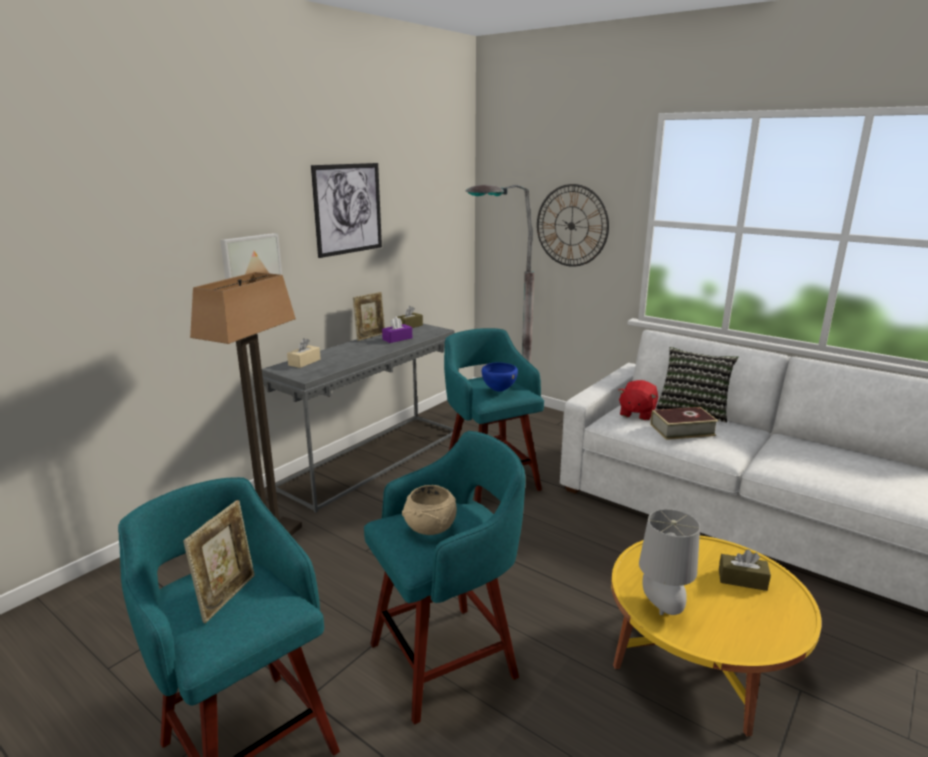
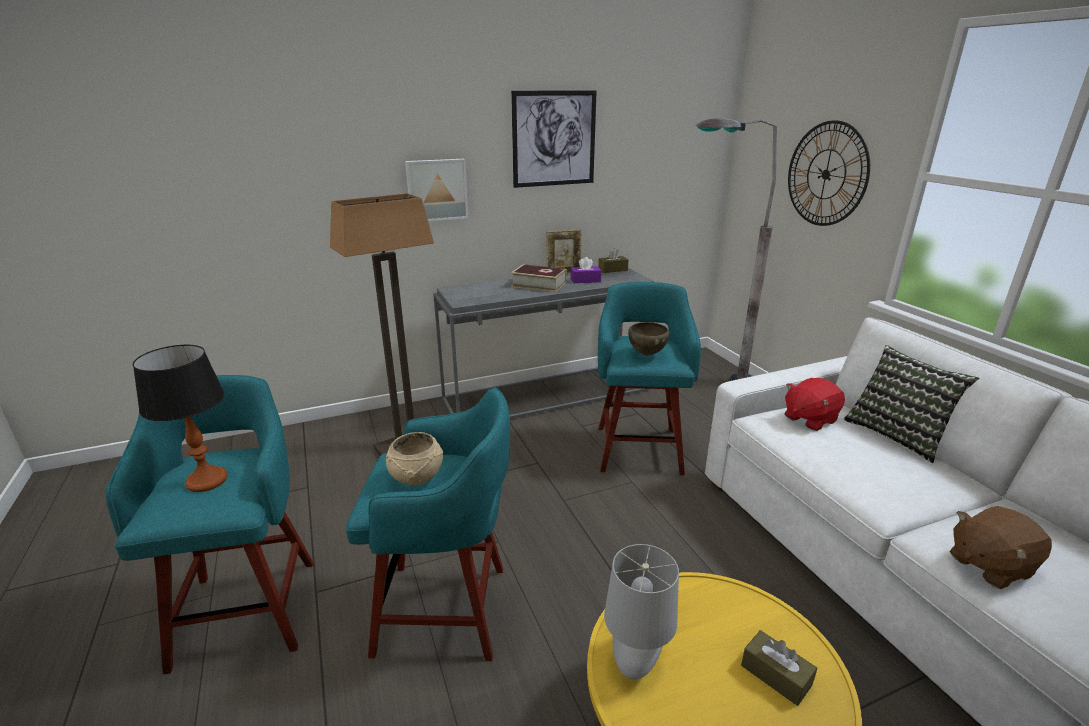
camera: 30 degrees right, 5 degrees up
picture frame [183,500,255,623] -> table lamp [133,345,228,492]
beige tissue box [287,338,321,368] -> none
blue bowl [482,362,518,392] -> brown bowl [628,322,670,355]
book [650,407,718,440] -> book moved to [511,264,567,292]
none -> brown plush toy [950,506,1052,589]

